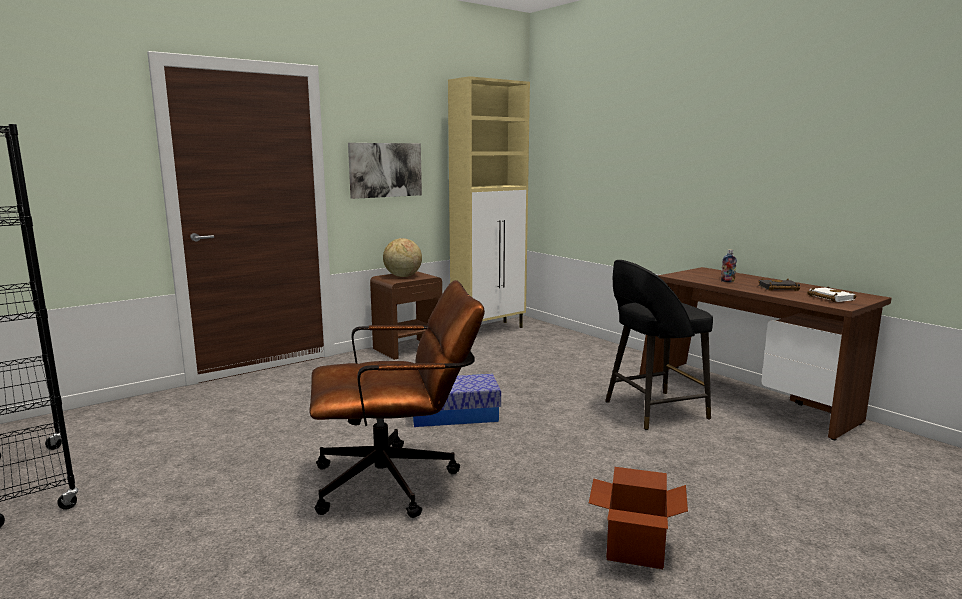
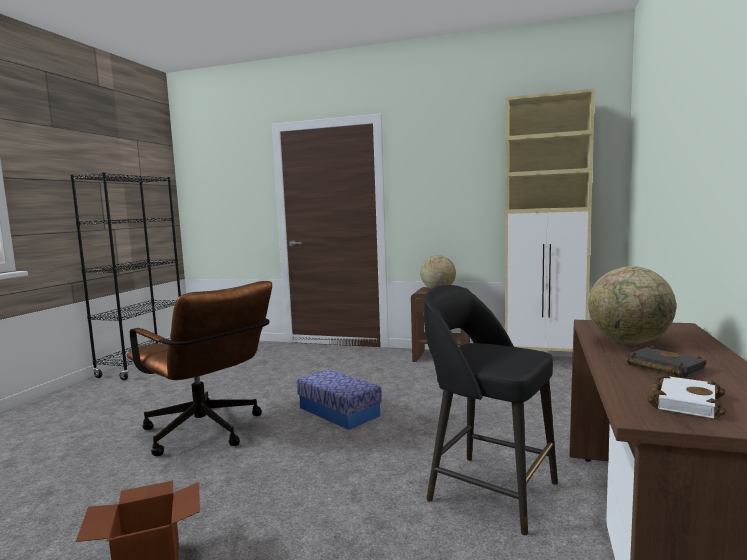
camera: 55 degrees right, 5 degrees down
picture [348,143,422,199] -> none
bottle [721,249,737,282] -> globe [588,266,676,344]

